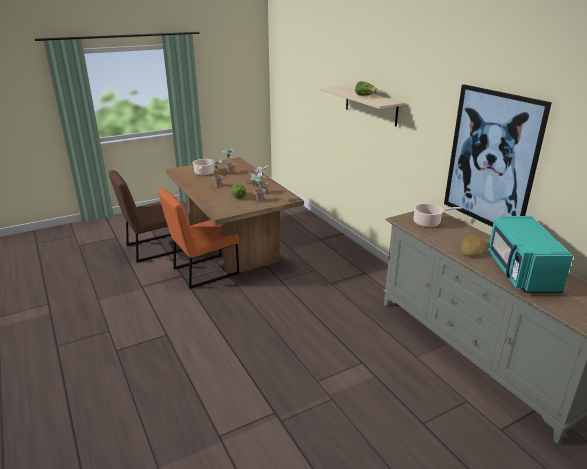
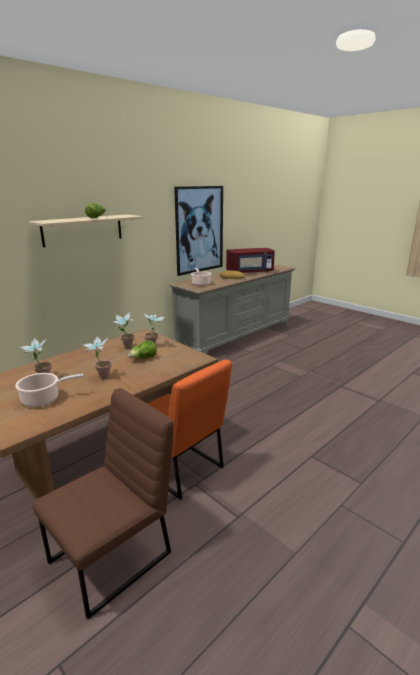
camera: 105 degrees left, 5 degrees down
brown chair [109,170,183,262] -> brown chair turned 90 degrees counterclockwise [32,388,174,619]
turquoise microwave [488,216,573,293] -> red microwave [226,248,275,273]

